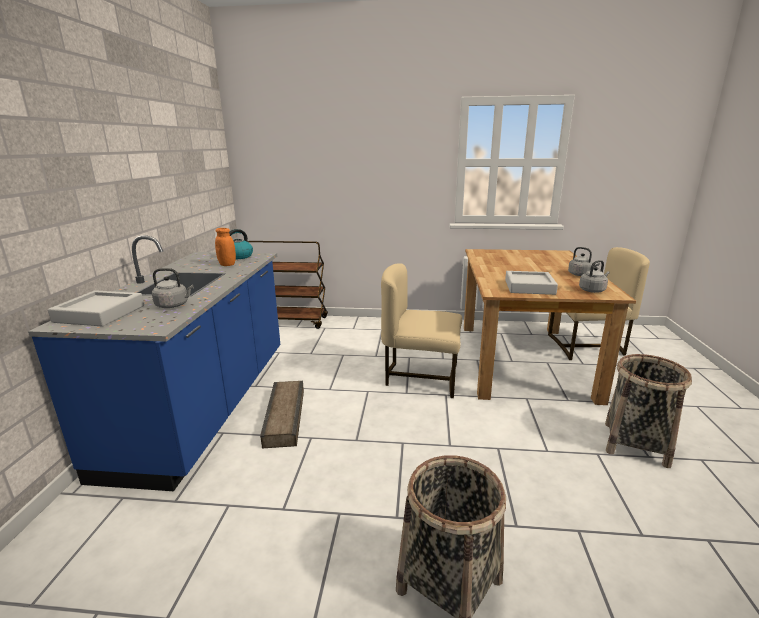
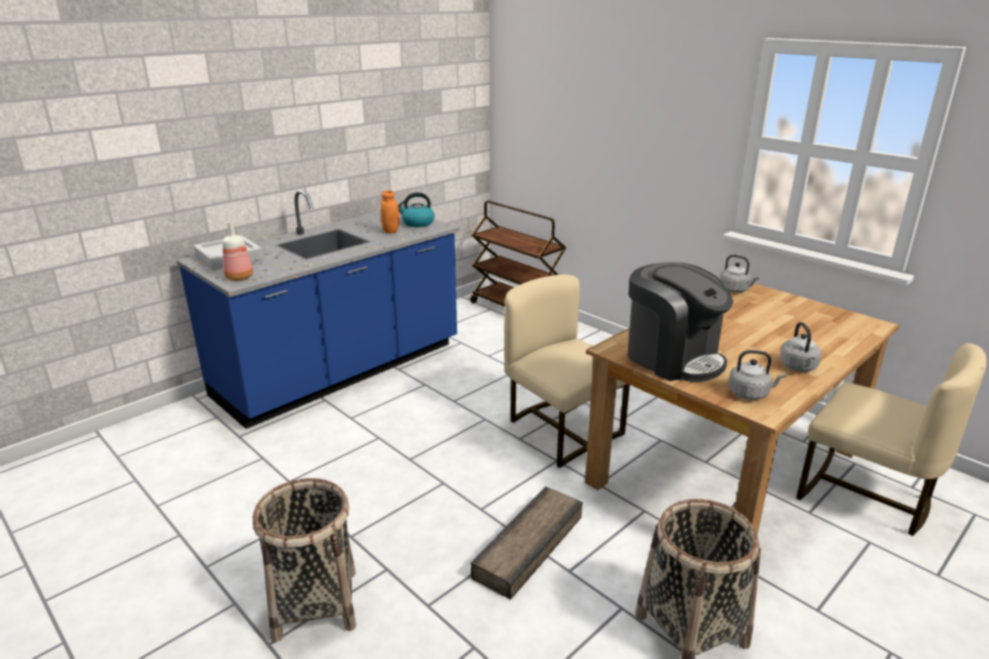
camera: 40 degrees right, 5 degrees up
grey kettle [152,268,194,308] -> grey kettle moved to [720,255,760,293]
crate [260,381,304,449] -> crate moved to [470,486,583,600]
grey tray [505,271,558,295] -> coffee machine [627,262,733,382]
none -> bottle [223,222,253,281]

